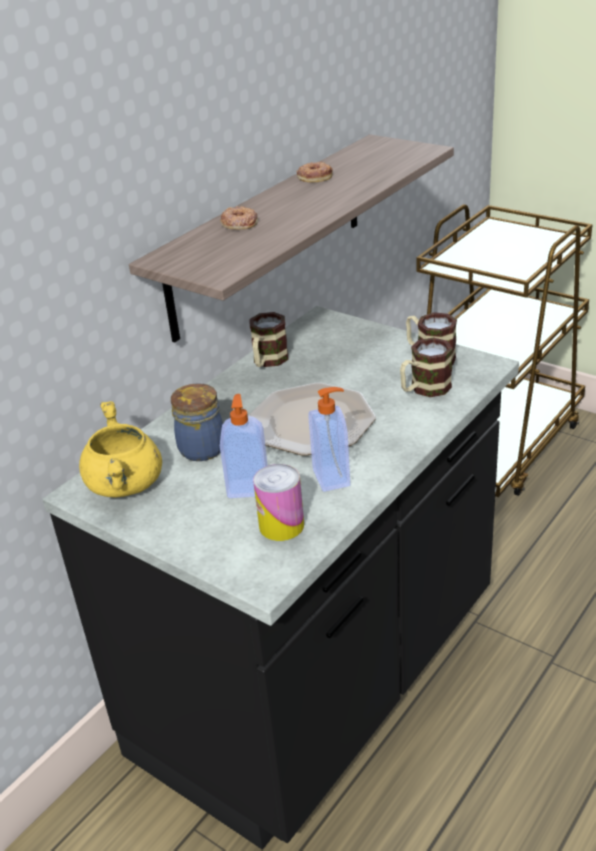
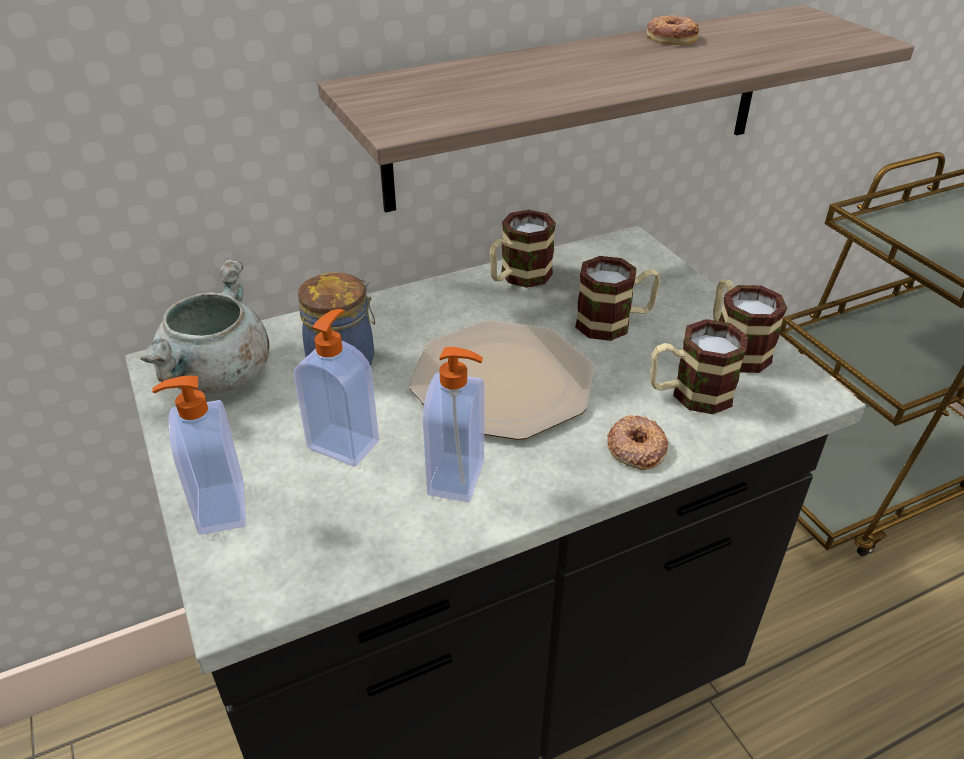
camera: 25 degrees right, 5 degrees up
yellow cooking pot [79,401,162,498] -> grey cooking pot [140,258,270,394]
donut [220,206,258,230] -> donut moved to [607,415,668,470]
can [253,464,304,541] -> none
none -> soap dispenser [152,375,246,535]
none -> mug [575,256,660,341]

